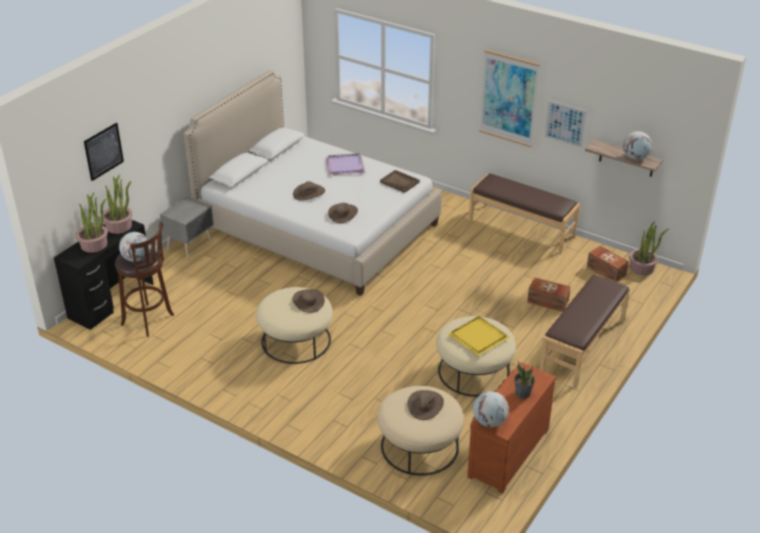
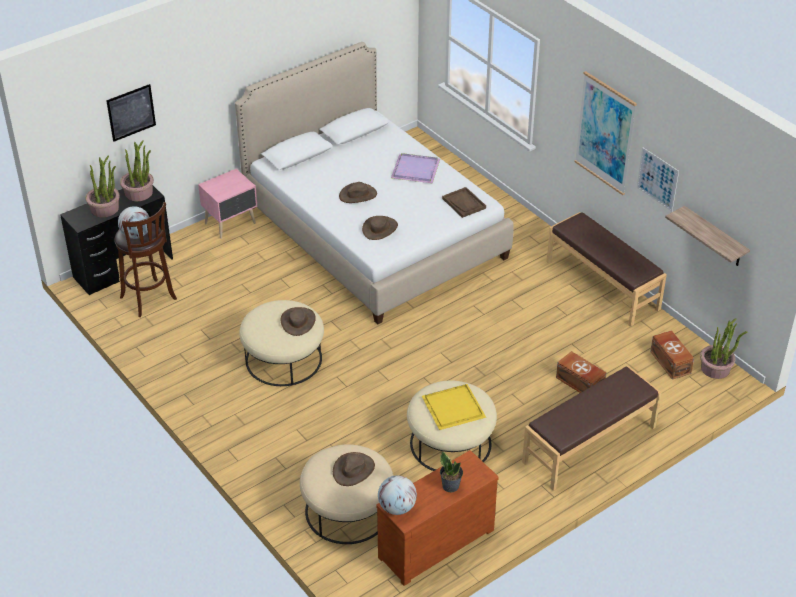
camera: 20 degrees right, 5 degrees up
grey nightstand [160,196,214,260] -> pink nightstand [198,169,257,239]
globe [623,131,652,160] -> none

